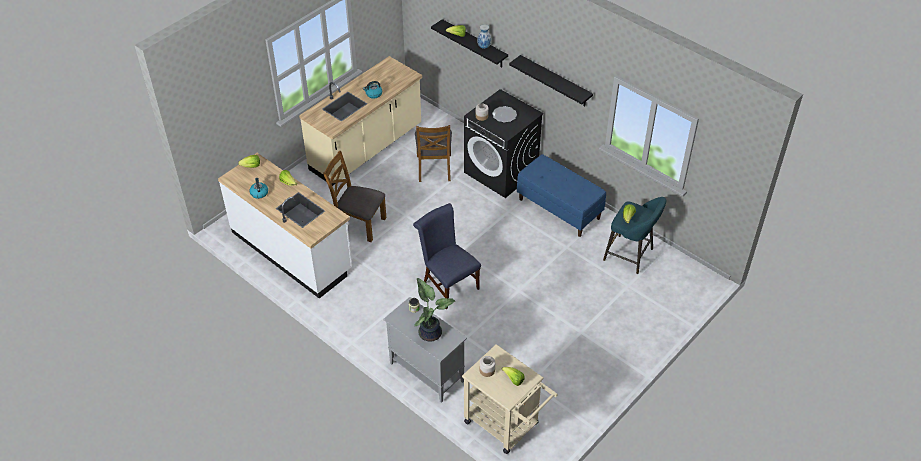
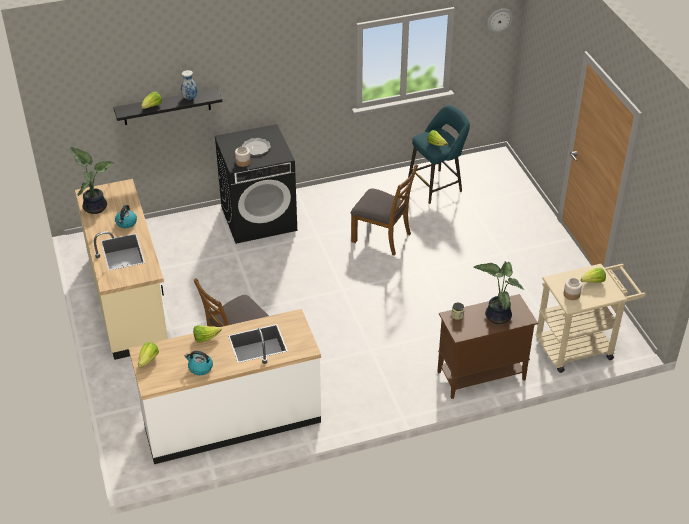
camera: 60 degrees left, 5 degrees down
grey cabinet [383,297,467,403] -> brown cabinet [437,294,538,399]
blue chair [413,203,481,309] -> none
brown chair [415,125,452,182] -> brown chair moved to [351,164,418,256]
black shelf [509,55,593,107] -> none
blue bench [517,154,606,237] -> none
none -> potted plant [70,147,114,214]
none -> wall clock [487,9,513,33]

